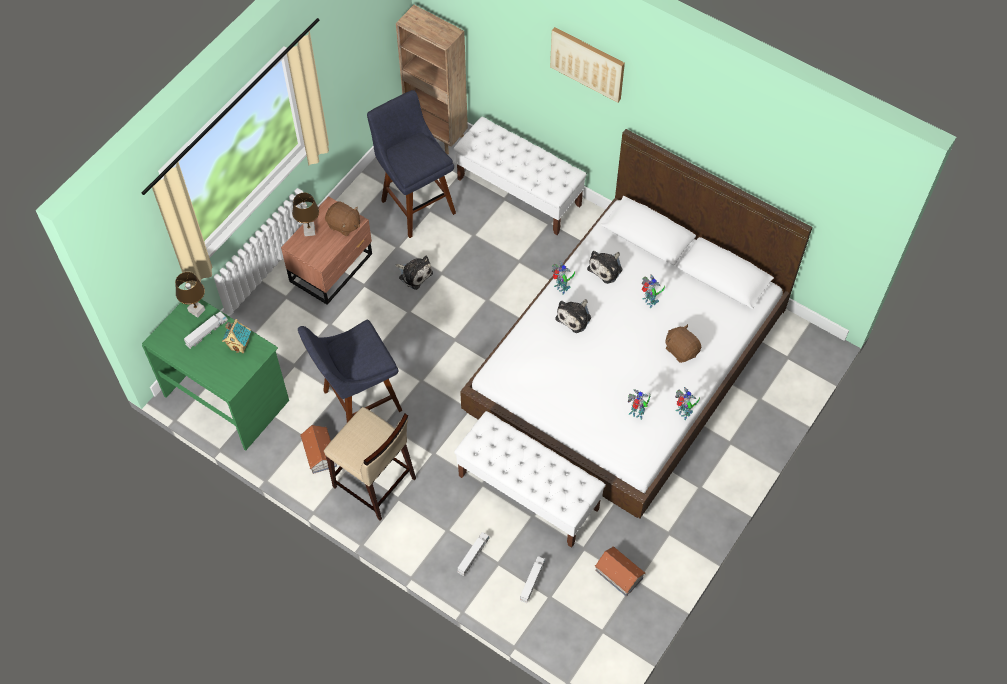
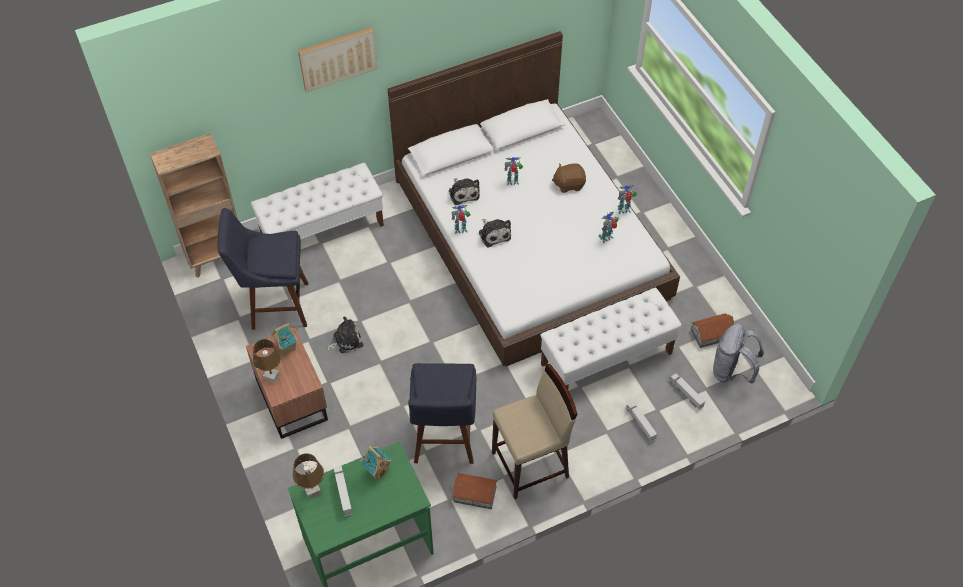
camera: 60 degrees left, 5 degrees down
brown plush toy [325,201,360,236] -> toy house [271,323,298,355]
none -> grey backpack [713,323,764,384]

